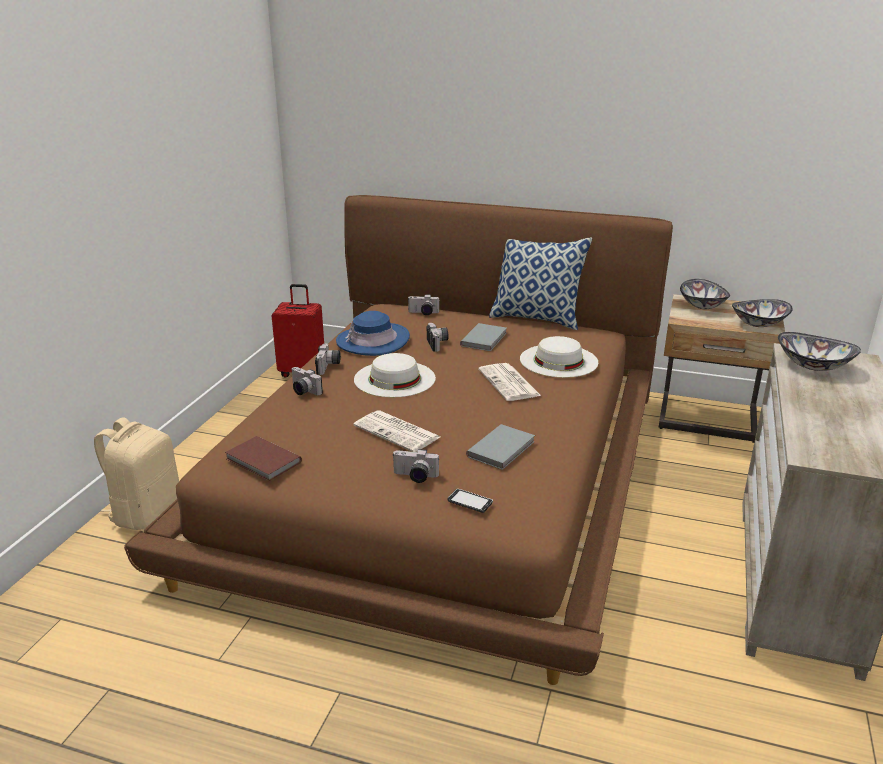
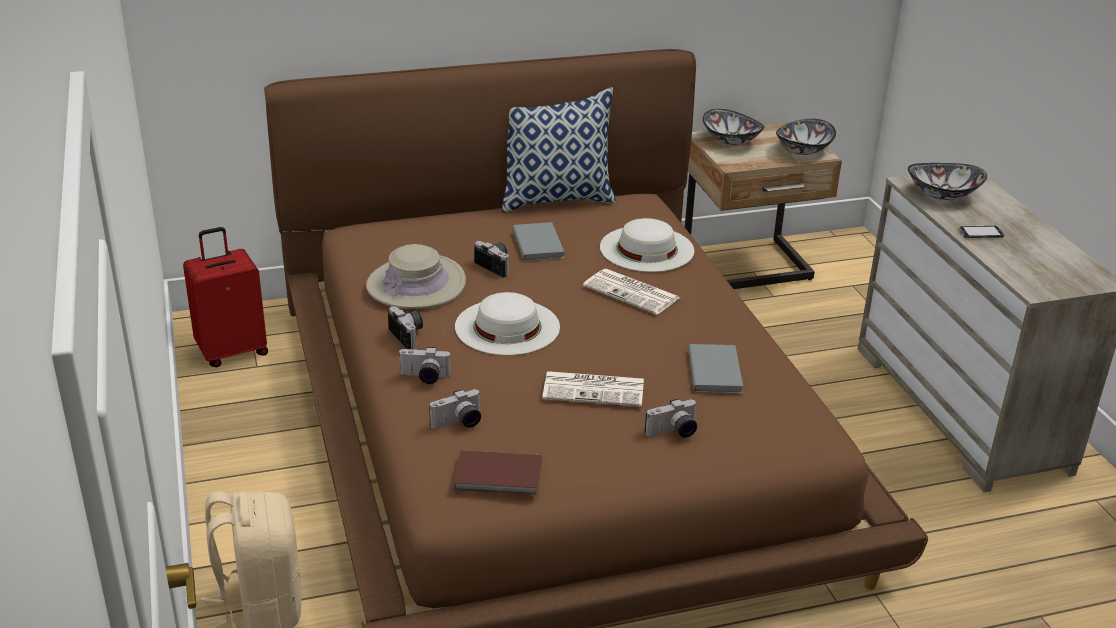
camera: 35 degrees left, 5 degrees up
blue hat [336,311,410,356] -> beige hat [366,244,466,309]
camera [408,295,440,315] -> camera moved to [429,389,481,429]
phone [448,489,493,513] -> phone moved to [958,225,1004,238]

